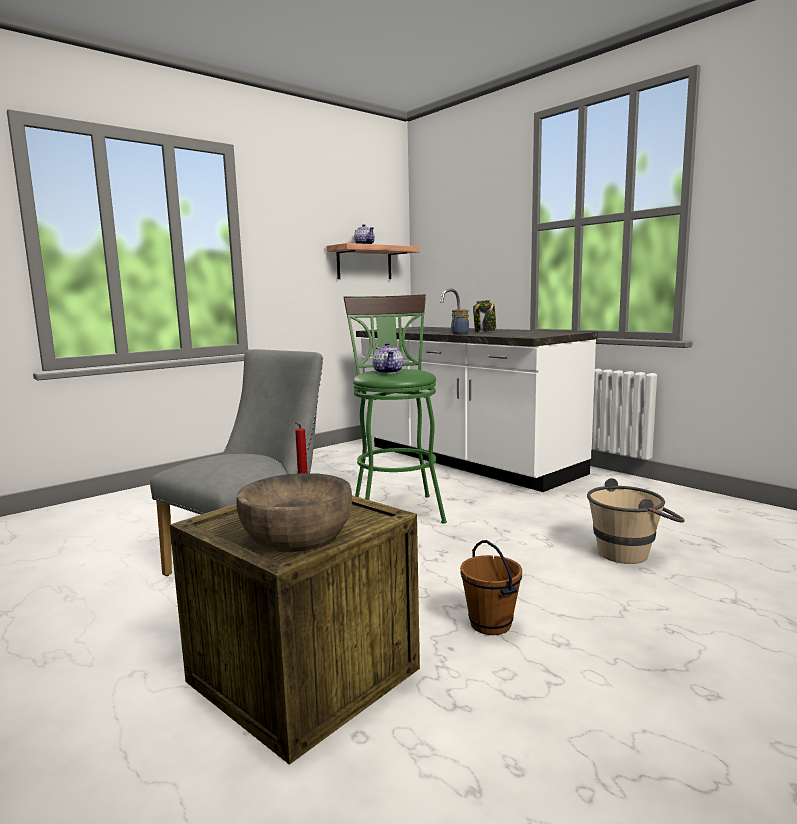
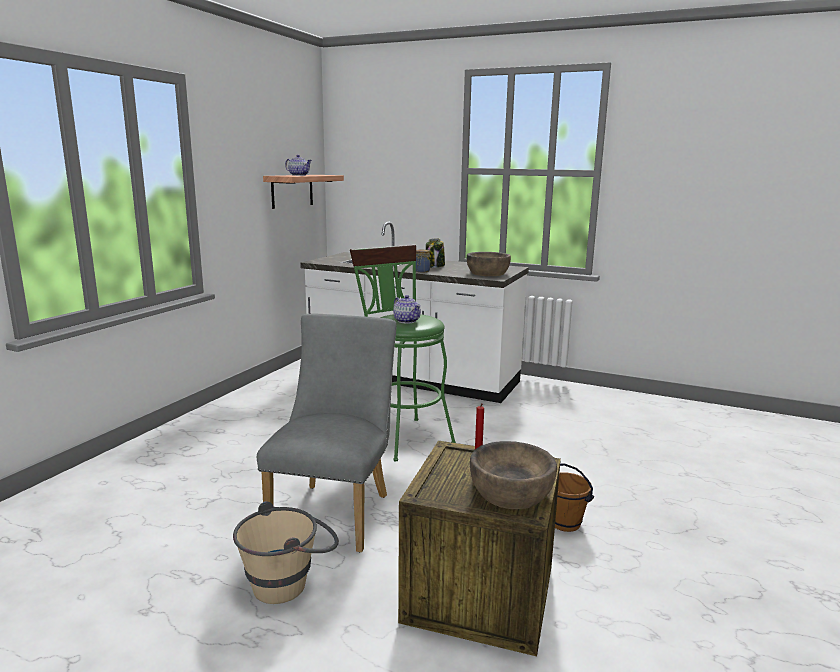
camera: 25 degrees left, 5 degrees up
beige bucket [587,478,685,564] -> beige bucket moved to [233,501,339,604]
none -> brown bowl [467,252,511,276]

